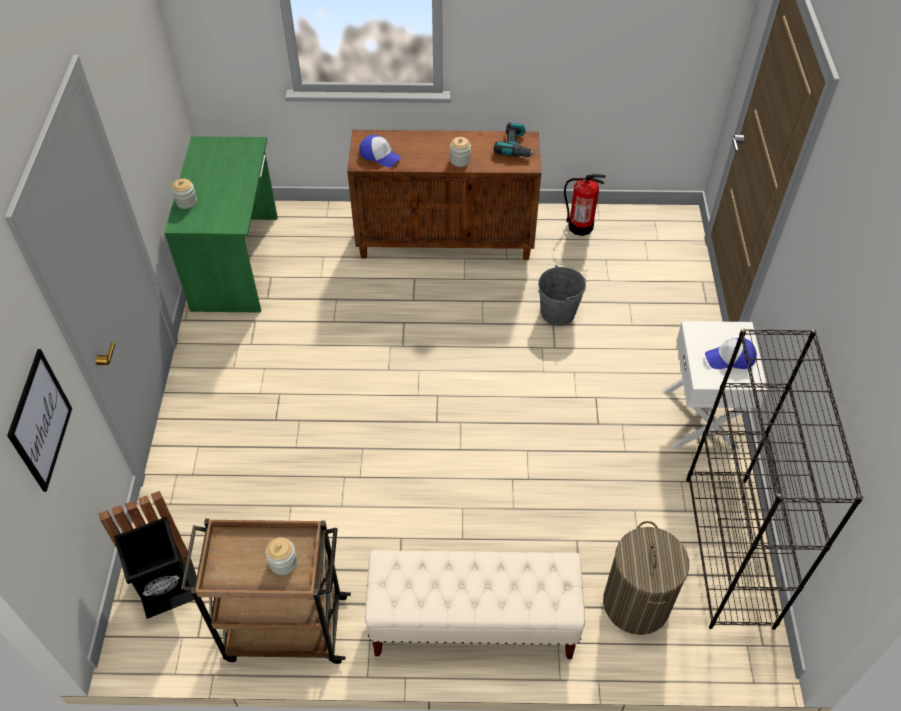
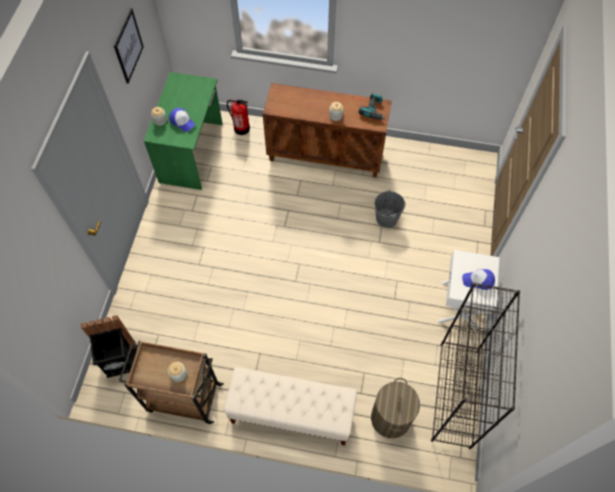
camera: 10 degrees right, 10 degrees up
picture [7,349,72,492] -> picture moved to [114,8,144,84]
cap [359,135,401,167] -> cap moved to [169,108,195,132]
fire extinguisher [564,174,606,236] -> fire extinguisher moved to [227,100,250,135]

